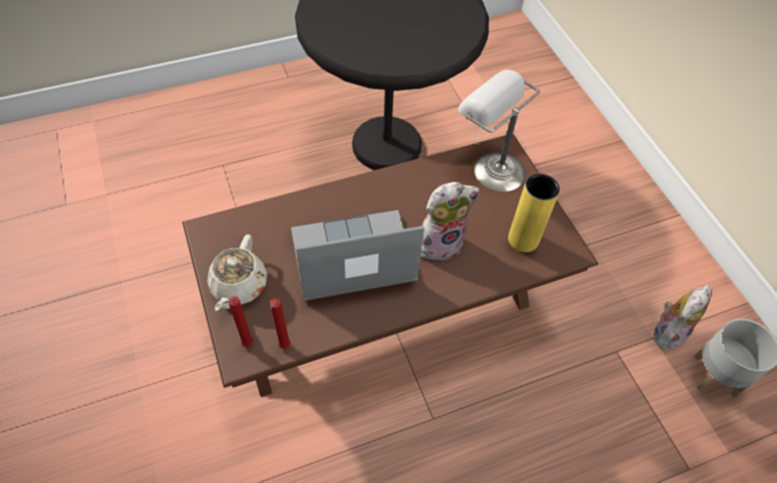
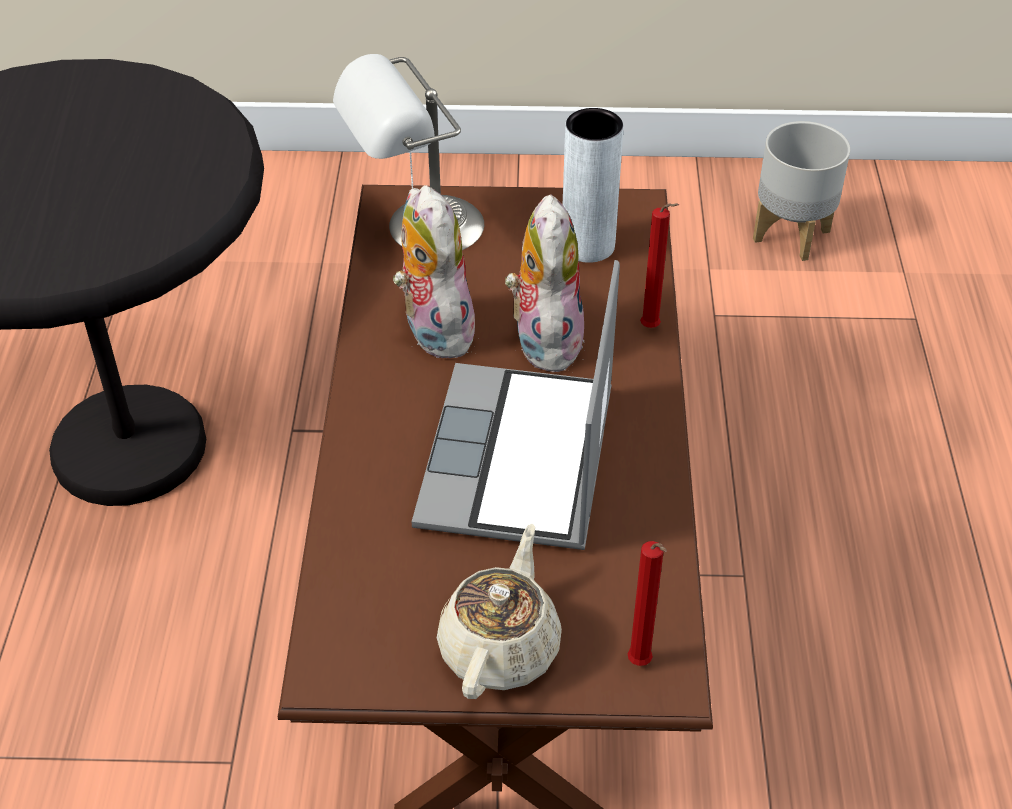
camera: 65 degrees left, 10 degrees down
beige teapot [207,234,267,311] -> beige teapot turned 105 degrees counterclockwise [437,524,562,699]
red candle [270,298,291,349] -> red candle moved to [640,203,679,328]
yellow vase [508,174,560,252] -> grey vase [563,108,624,263]
plush toy [654,285,712,350] -> plush toy moved to [393,185,477,358]

